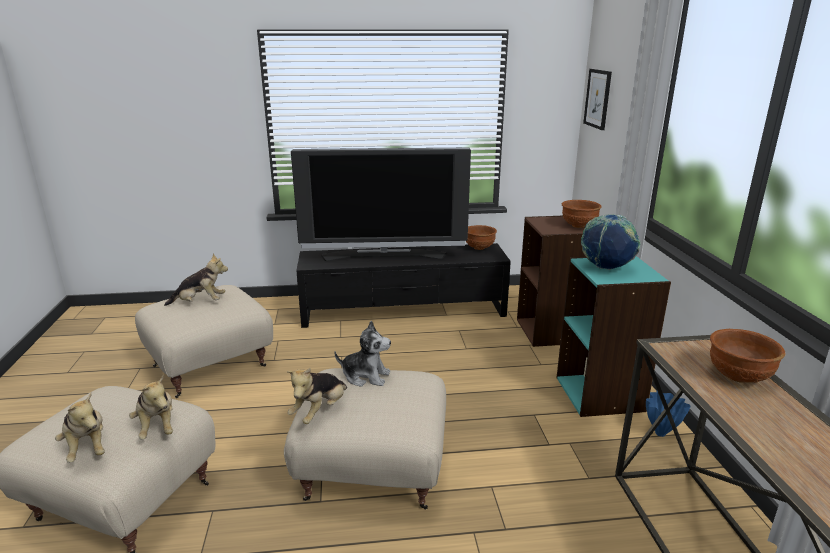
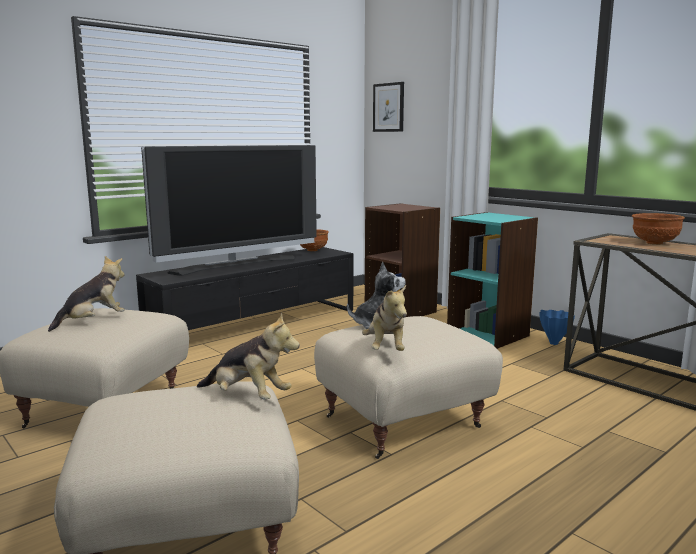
camera: 35 degrees left, 10 degrees down
plush toy [55,393,105,463] -> none
brown bowl [562,200,602,228] -> none
globe [581,214,641,270] -> none

